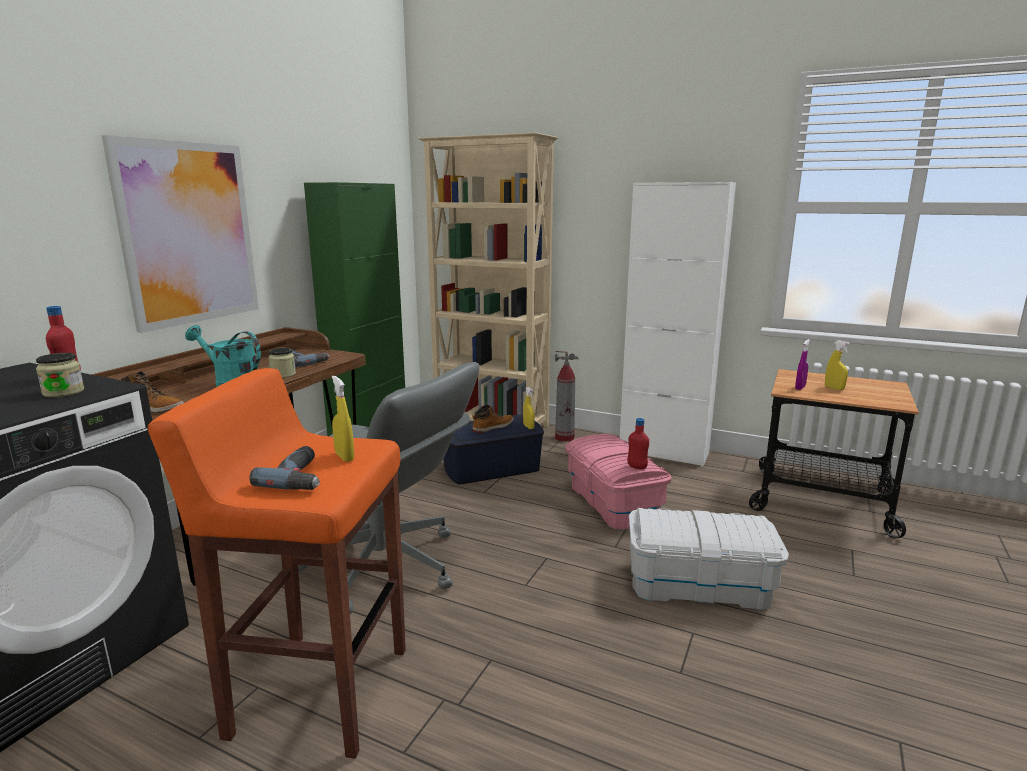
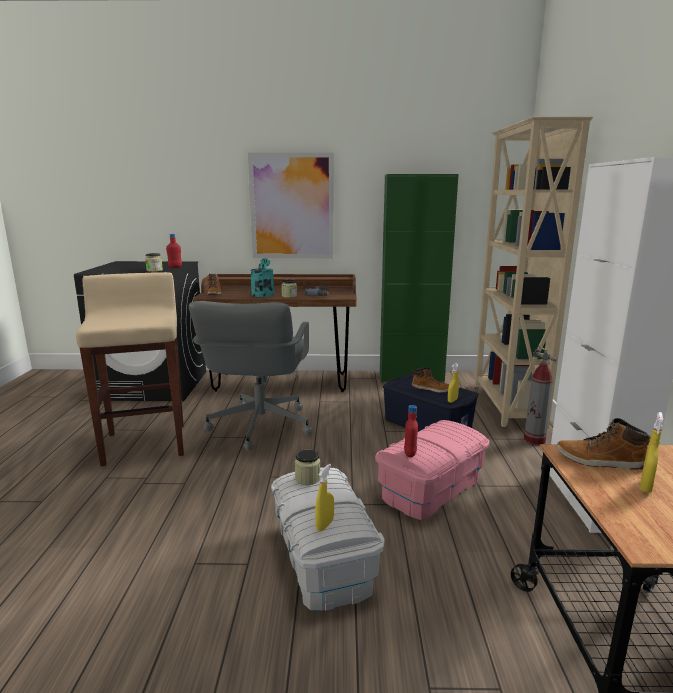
camera: 65 degrees right, 0 degrees up
orange stool [148,368,406,759] -> beige stool [76,272,184,466]
power drill [249,446,320,490] -> none
yellow spray bottle [332,376,354,462] -> yellow spray bottle moved to [315,464,334,531]
purple spray bottle [795,339,810,390] -> boot [557,418,651,470]
none -> jar [295,450,320,485]

